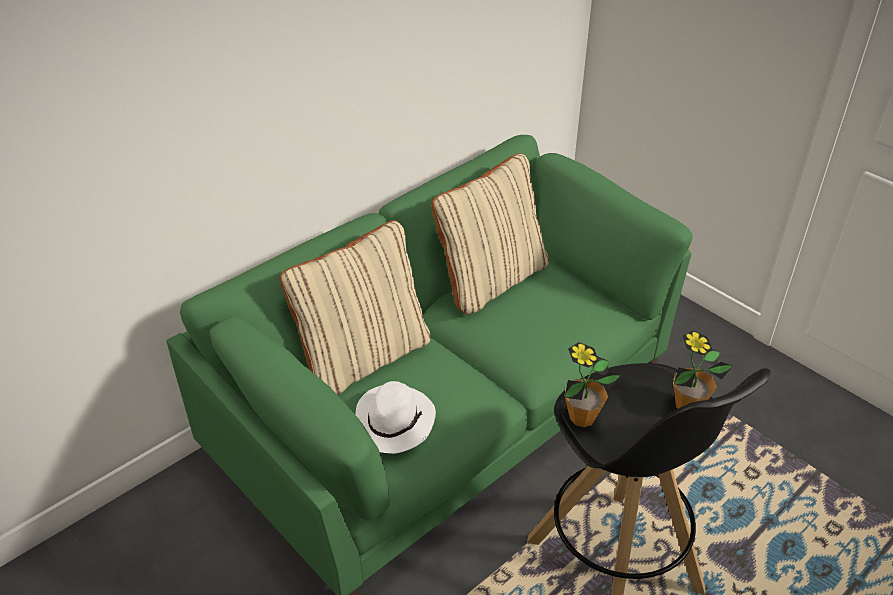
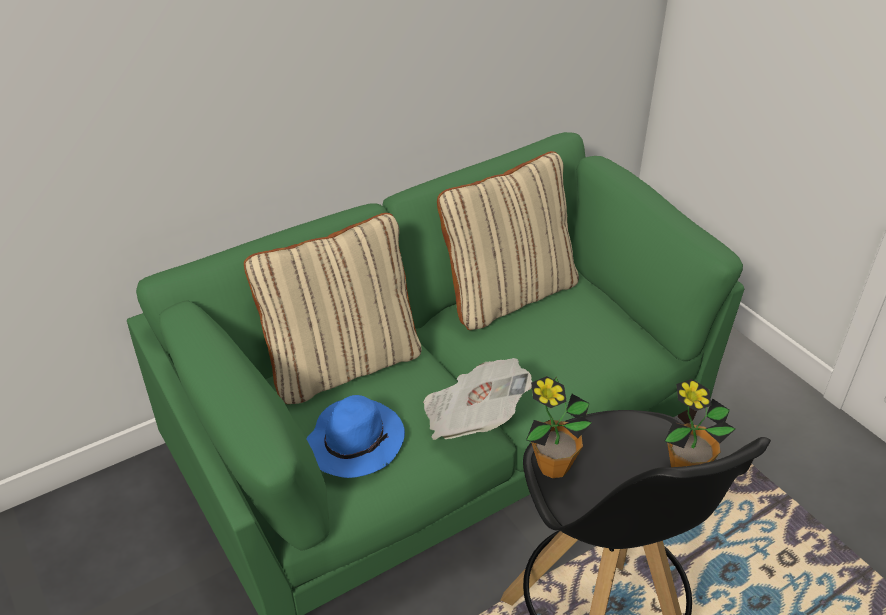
camera: 10 degrees right, 0 degrees up
white hat [355,381,436,454] -> blue hat [306,395,405,478]
none -> newspaper [423,358,532,440]

